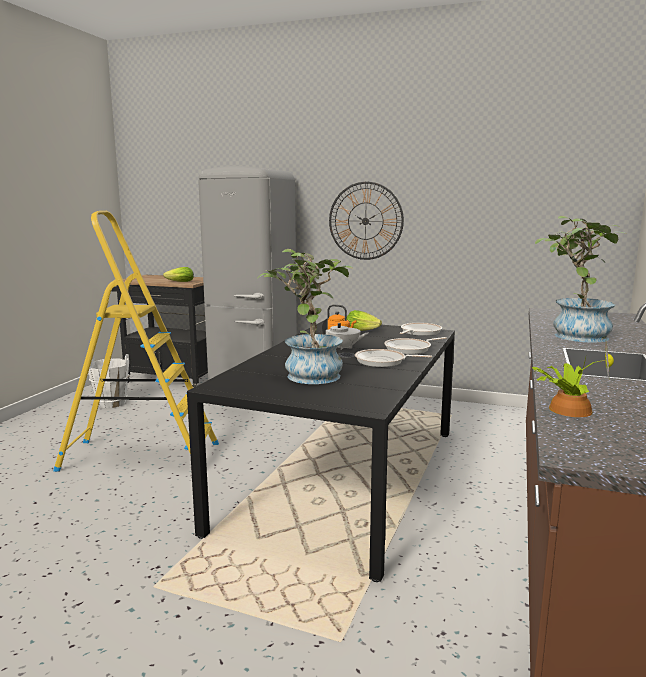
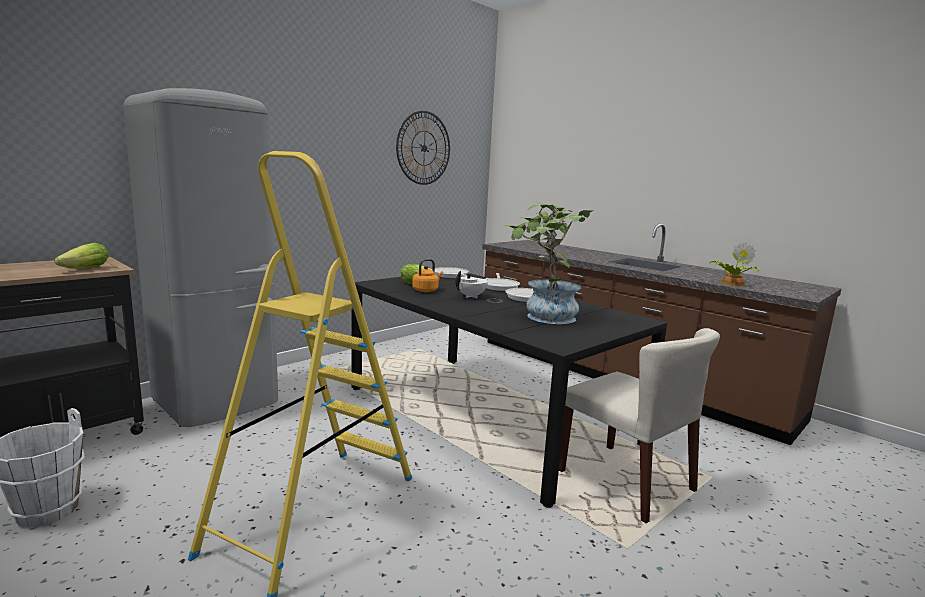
camera: 65 degrees left, 0 degrees up
wall clock [329,182,404,260] -> wall clock moved to [396,111,450,185]
potted plant [535,216,626,343] -> none
none -> beige chair [559,328,720,523]

